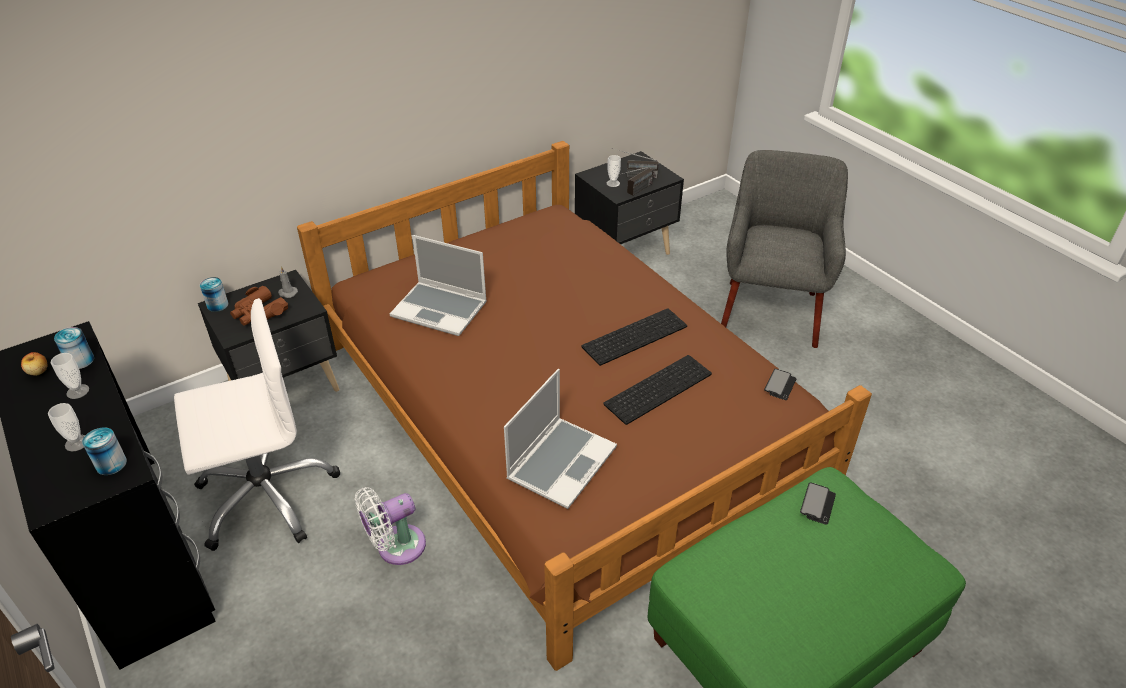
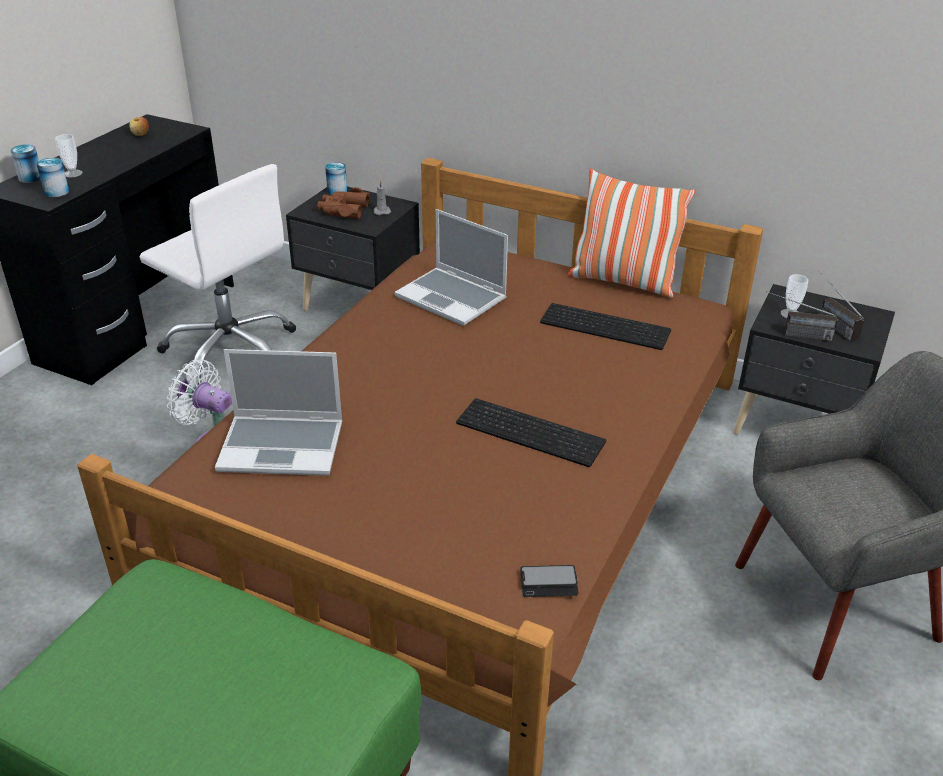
camera: 60 degrees right, 5 degrees down
cup [51,353,89,399] -> none
can [54,327,94,369] -> can moved to [11,144,41,183]
laptop [390,235,487,336] -> laptop turned 45 degrees counterclockwise [394,209,508,326]
keyboard [603,355,712,425] -> keyboard moved to [540,303,671,350]
phone [800,483,836,524] -> none
none -> pillow [568,169,696,298]

